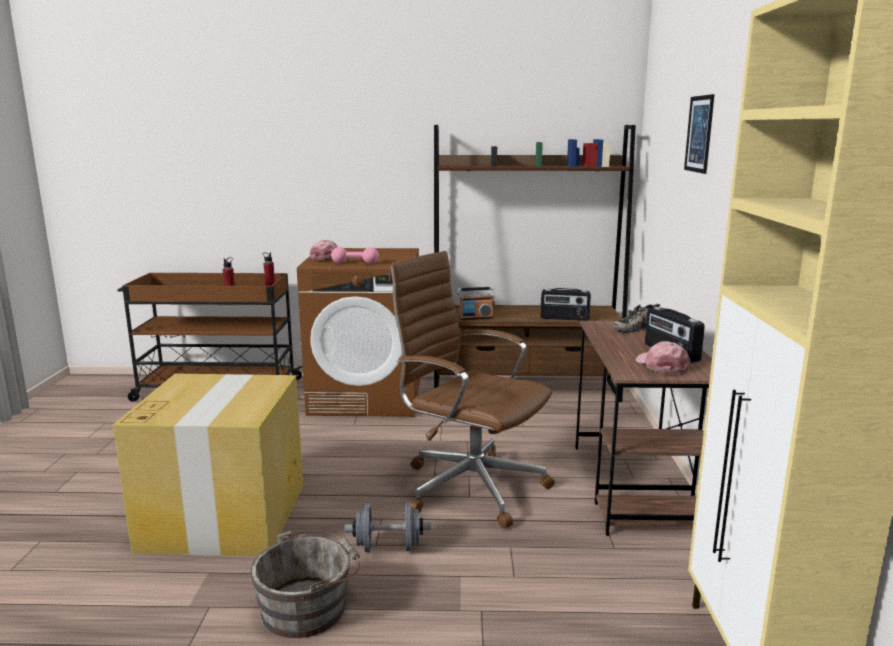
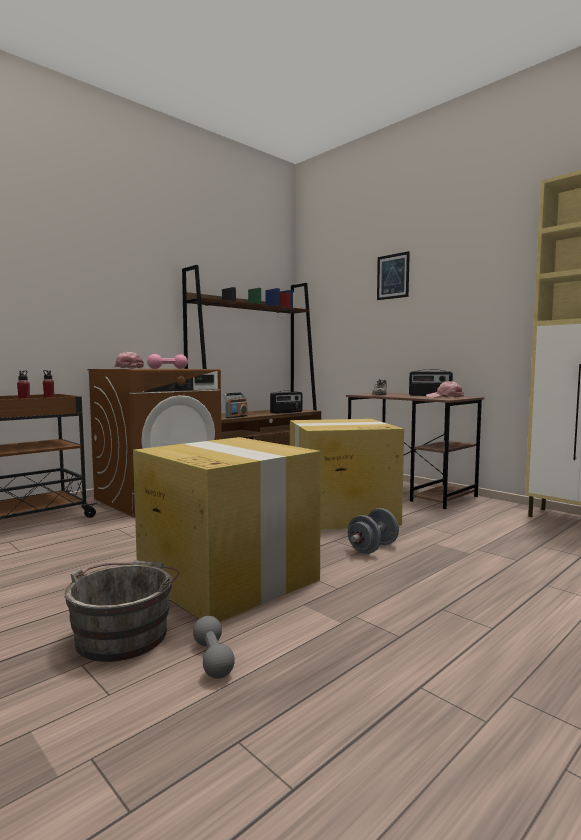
camera: 45 degrees left, 10 degrees down
grey bucket [251,531,360,638] -> grey bucket moved to [65,560,179,662]
brown office chair [388,251,555,528] -> cardboard box [290,419,404,530]
none -> grey dumbbell [193,616,235,679]

